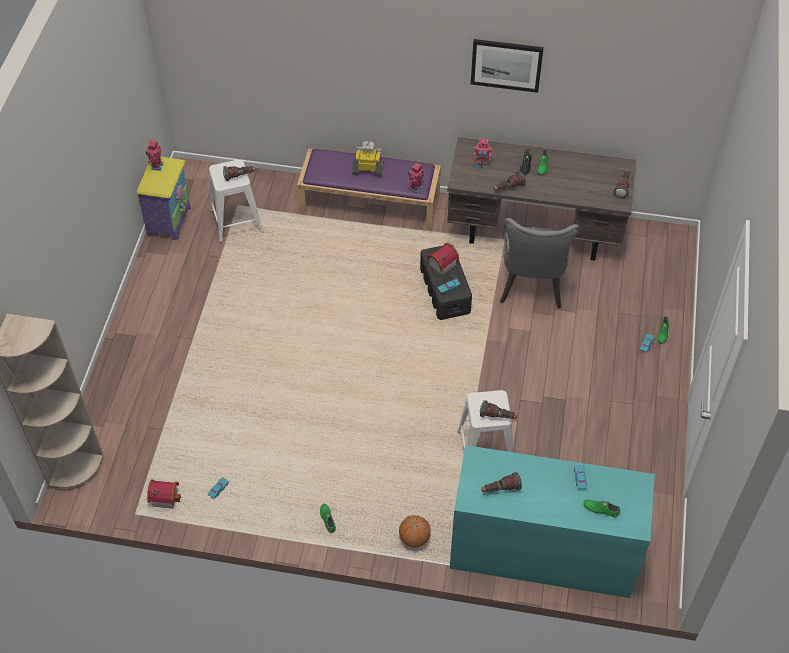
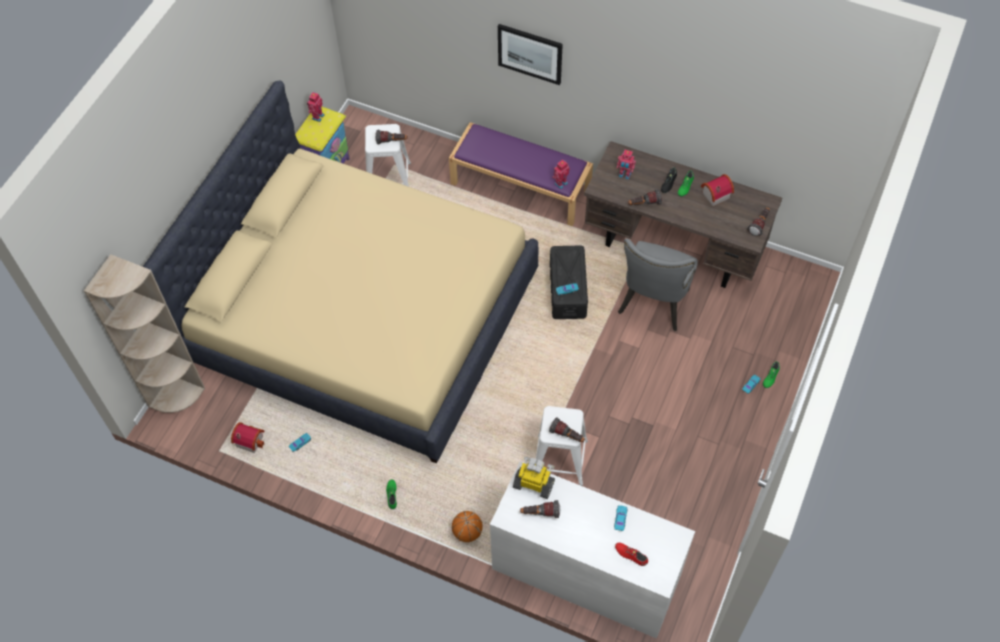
camera: 15 degrees right, 5 degrees up
toy robot [352,141,384,177] -> toy robot moved to [513,456,555,499]
toy house [427,243,459,275] -> toy house moved to [701,174,734,206]
turquoise dresser [450,445,655,598] -> white dresser [490,462,695,639]
picture [471,39,544,93] -> picture moved to [498,24,563,85]
green shoe [584,499,620,517] -> red shoe [615,543,648,566]
none -> beige bed [143,81,538,464]

